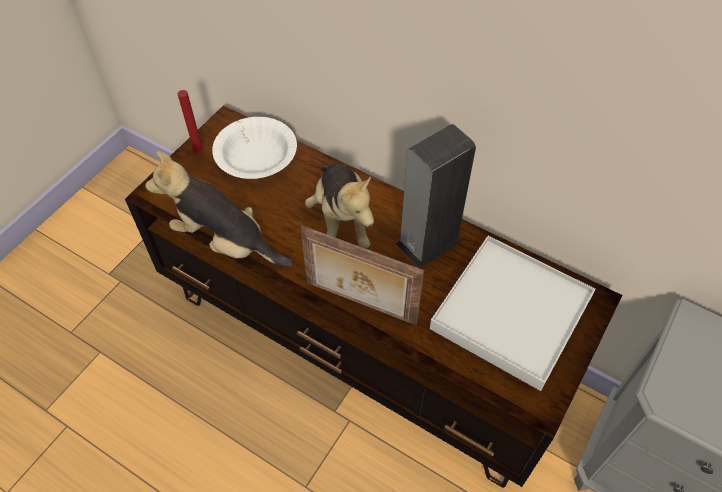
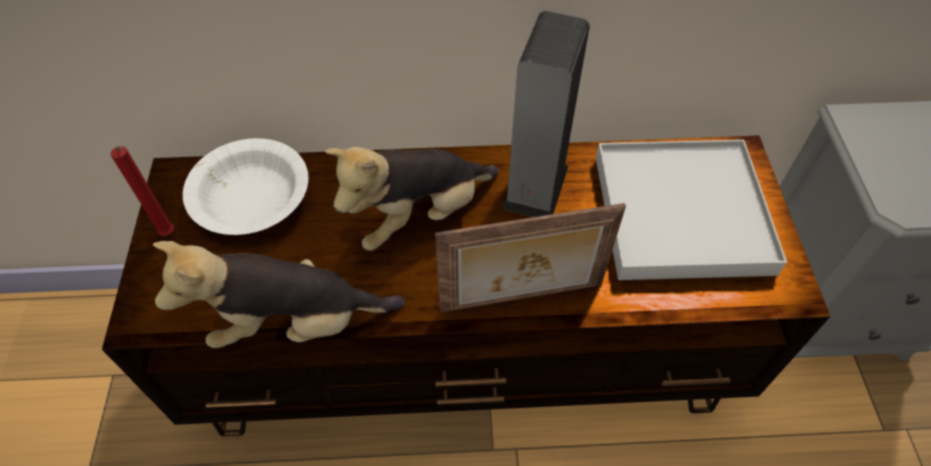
camera: 35 degrees left, 0 degrees up
plush toy [305,164,374,249] -> plush toy turned 105 degrees clockwise [325,147,499,251]

